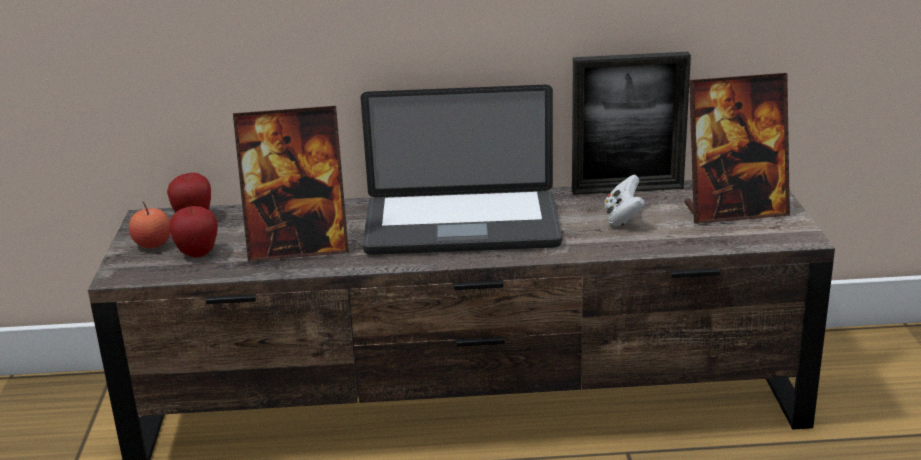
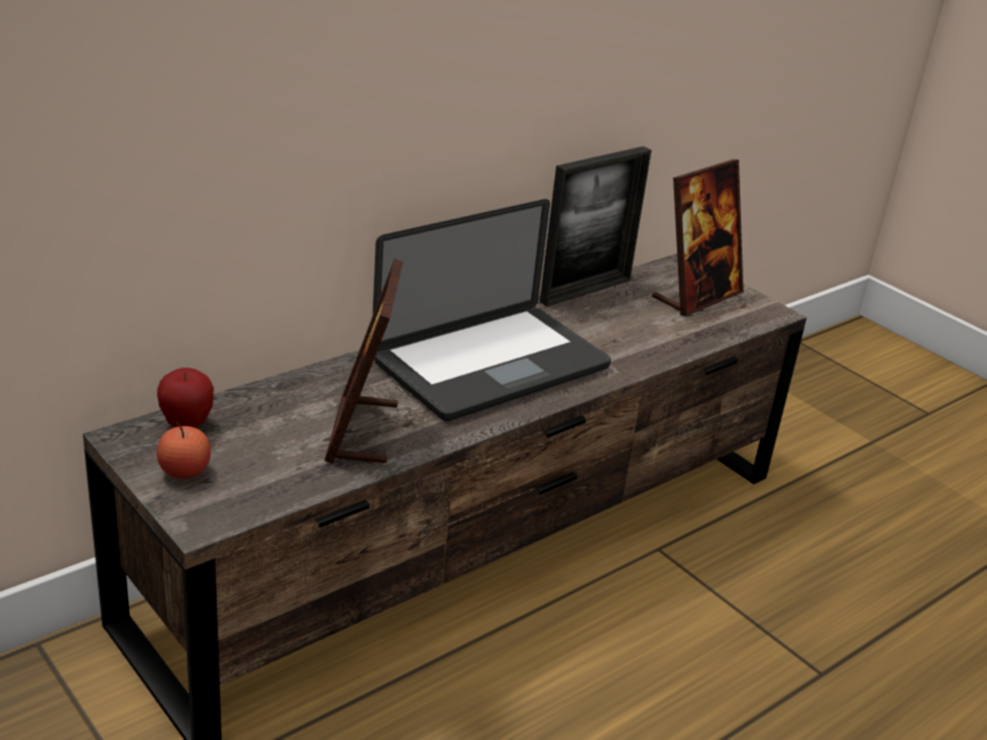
camera: 40 degrees left, 5 degrees up
apple [169,206,218,257] -> none
picture frame [233,106,349,262] -> picture frame turned 135 degrees clockwise [324,259,403,464]
white game controller [605,175,645,226] -> none

